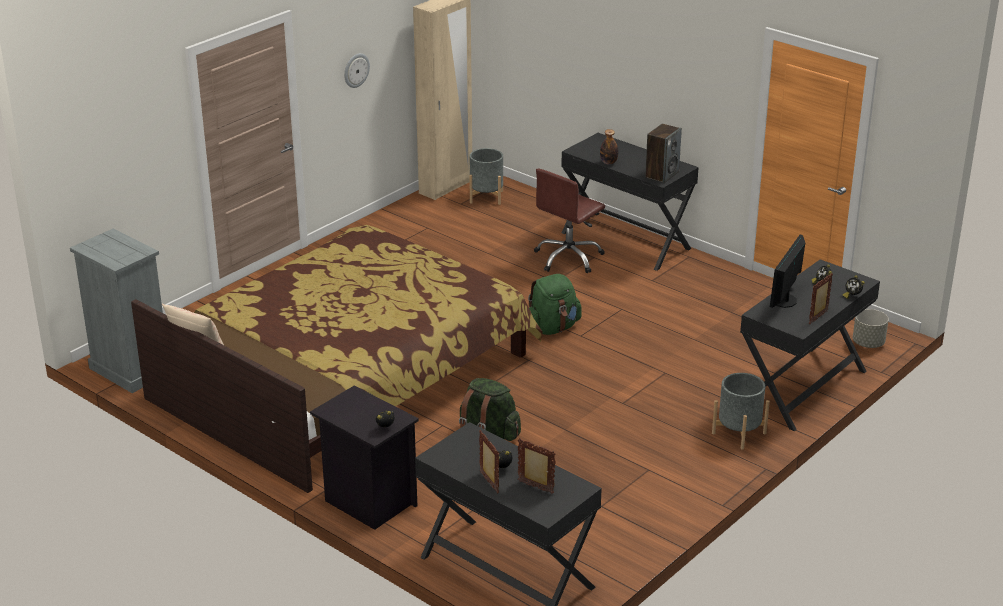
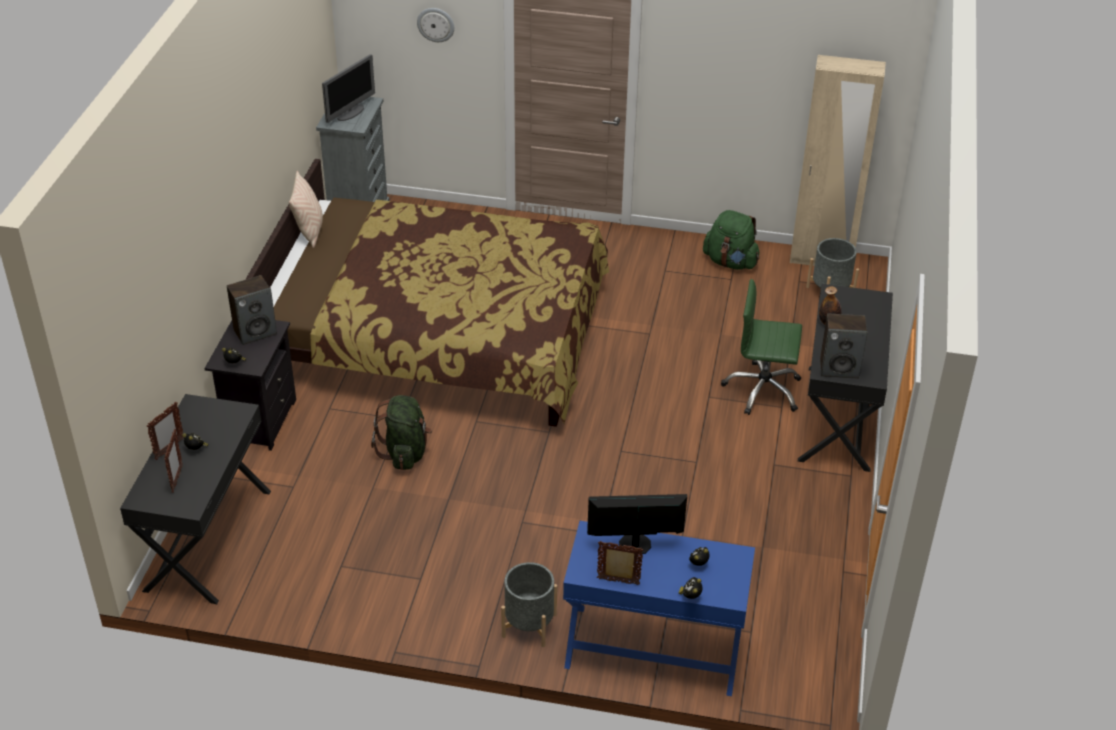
camera: 60 degrees right, 10 degrees up
wall clock [344,53,370,88] -> wall clock moved to [417,8,454,42]
green backpack [528,274,582,335] -> green backpack moved to [703,210,760,270]
brown office chair [534,168,605,273] -> green office chair [721,279,802,415]
black desk [740,259,880,431] -> blue desk [563,521,755,696]
grey planter [853,309,889,348] -> none
none -> speaker [227,275,277,345]
none -> monitor [322,54,375,123]

